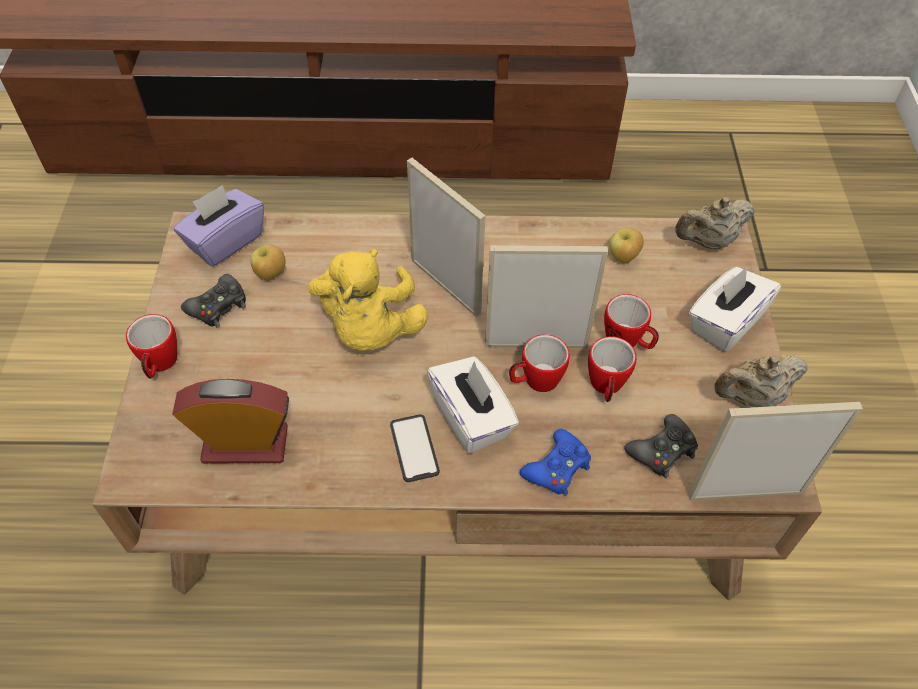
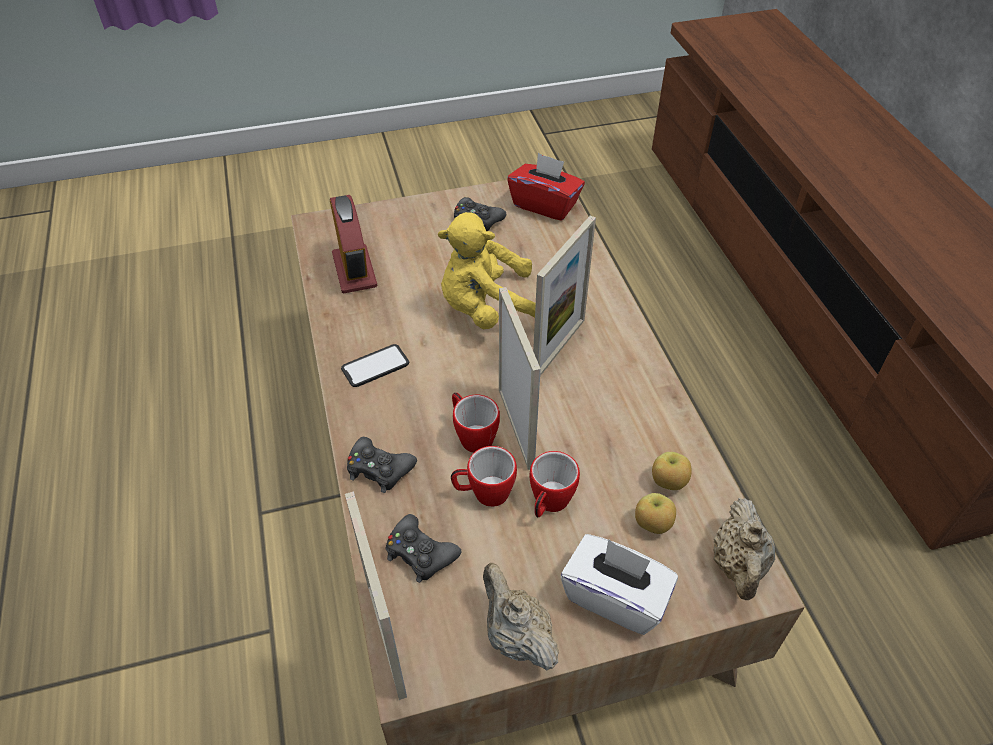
camera: 75 degrees right, 5 degrees down
mug [126,314,177,379] -> none
purple tissue box [174,185,264,267] -> red tissue box [507,153,585,221]
apple [250,244,285,281] -> apple moved to [635,493,676,534]
white tissue box [427,356,519,454] -> none
blue game controller [520,429,591,496] -> black game controller [347,437,417,493]
beige teapot [675,197,755,249] -> beige teapot turned 135 degrees counterclockwise [713,498,775,600]

